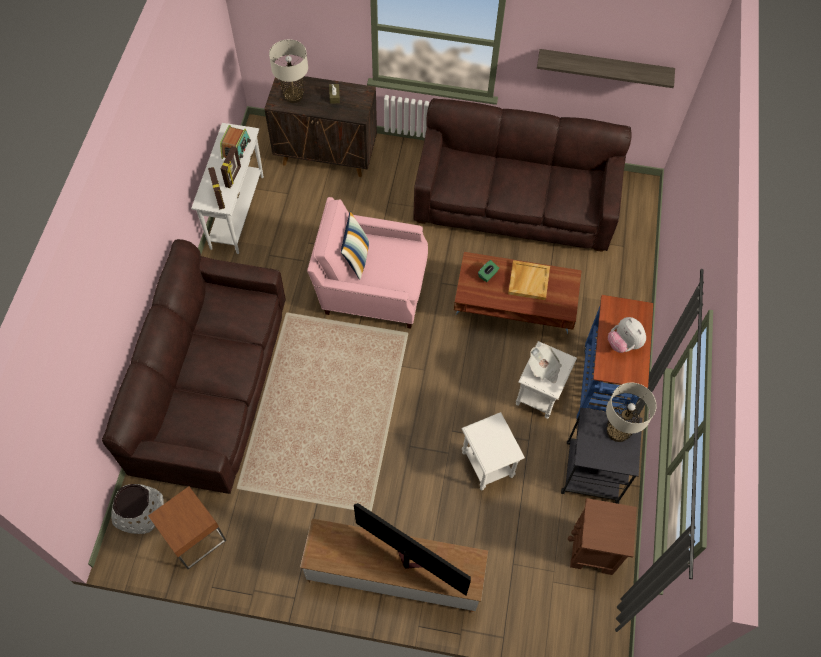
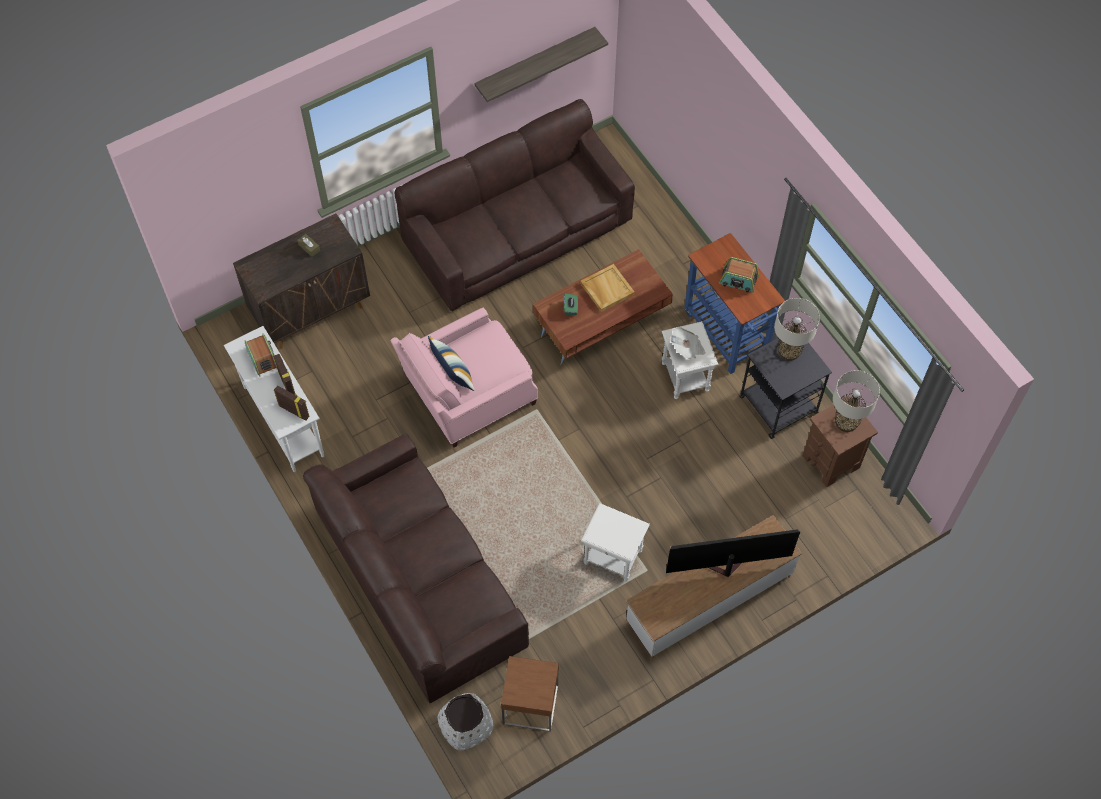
camera: 40 degrees left, 0 degrees up
table lamp [269,39,308,103] -> table lamp moved to [833,370,880,432]
white side table [461,412,525,490] -> white side table moved to [581,503,650,582]
plush toy [608,317,646,353] -> radio [719,257,759,293]

